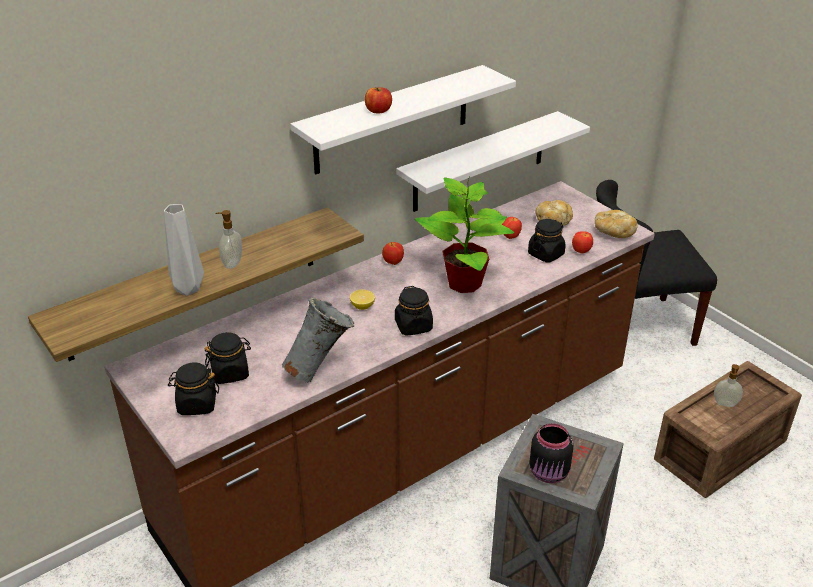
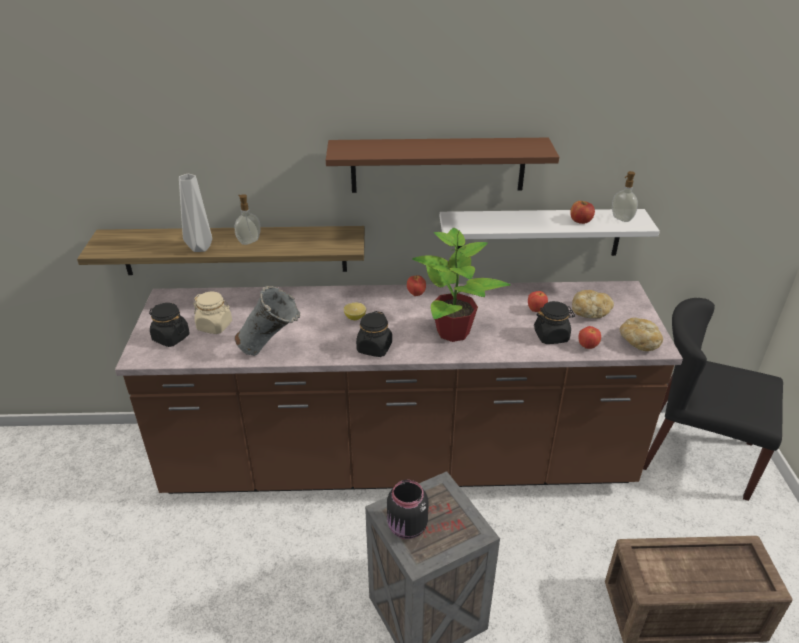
camera: 35 degrees right, 0 degrees up
black jar [205,332,251,384] -> beige jar [193,292,232,334]
white shelf [291,65,516,174] -> brown shelf [326,138,559,193]
apple [365,87,392,113] -> apple moved to [570,201,595,224]
soap dispenser [714,364,743,407] -> soap dispenser moved to [612,171,638,222]

